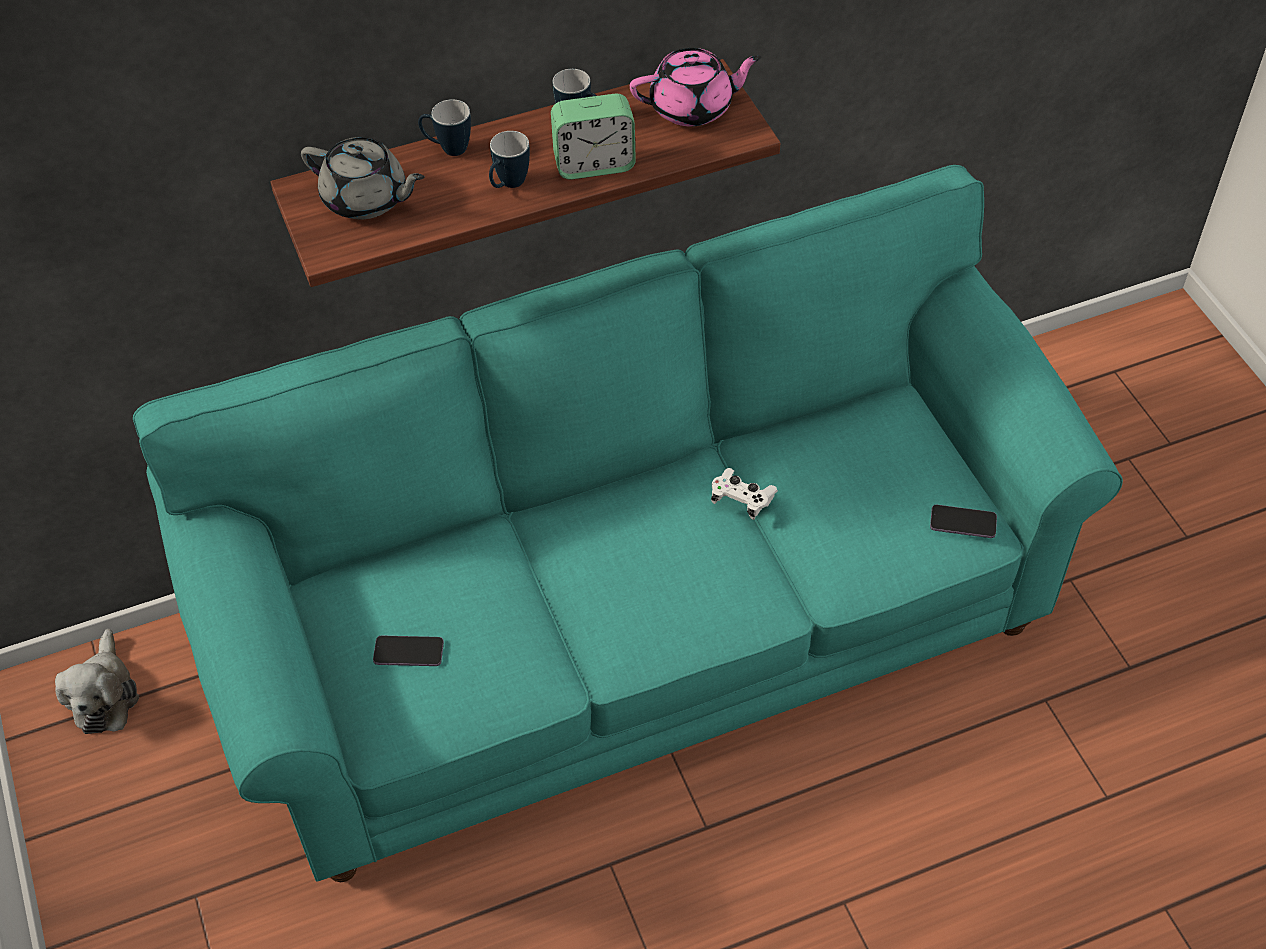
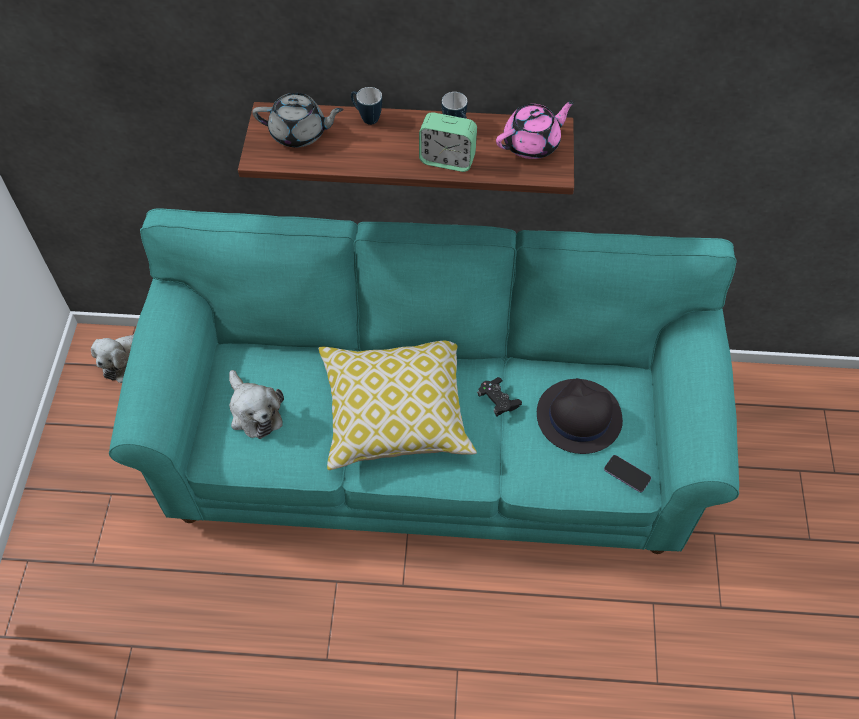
camera: 25 degrees right, 5 degrees up
grey teapot [301,137,425,219] -> grey teapot turned 45 degrees counterclockwise [252,93,344,147]
phone [373,636,444,666] -> plush toy [229,370,284,439]
mug [489,131,530,188] -> none
pink teapot [630,48,761,127] -> pink teapot turned 45 degrees counterclockwise [496,100,575,159]
white game controller [711,468,778,520] -> black game controller [477,377,522,417]
none -> pillow [318,341,477,470]
none -> black hat [537,378,623,454]

